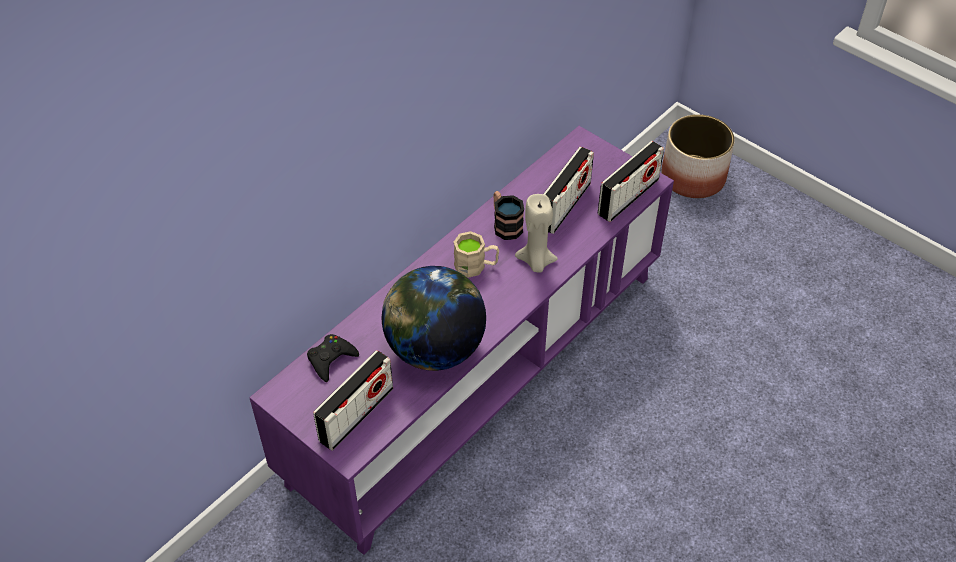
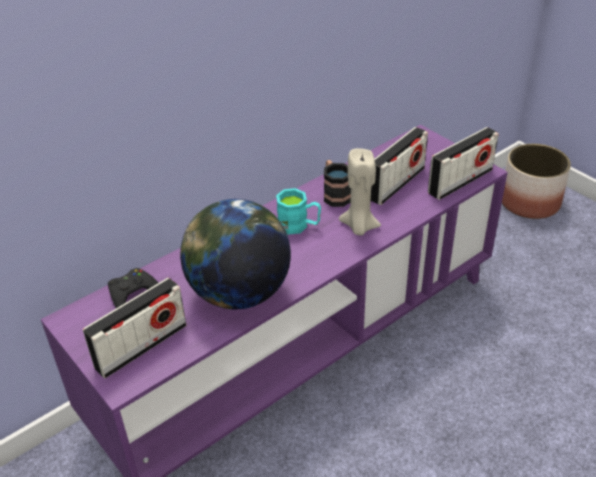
camera: 10 degrees right, 10 degrees down
beige mug [454,231,499,278] -> turquoise mug [276,188,321,235]

